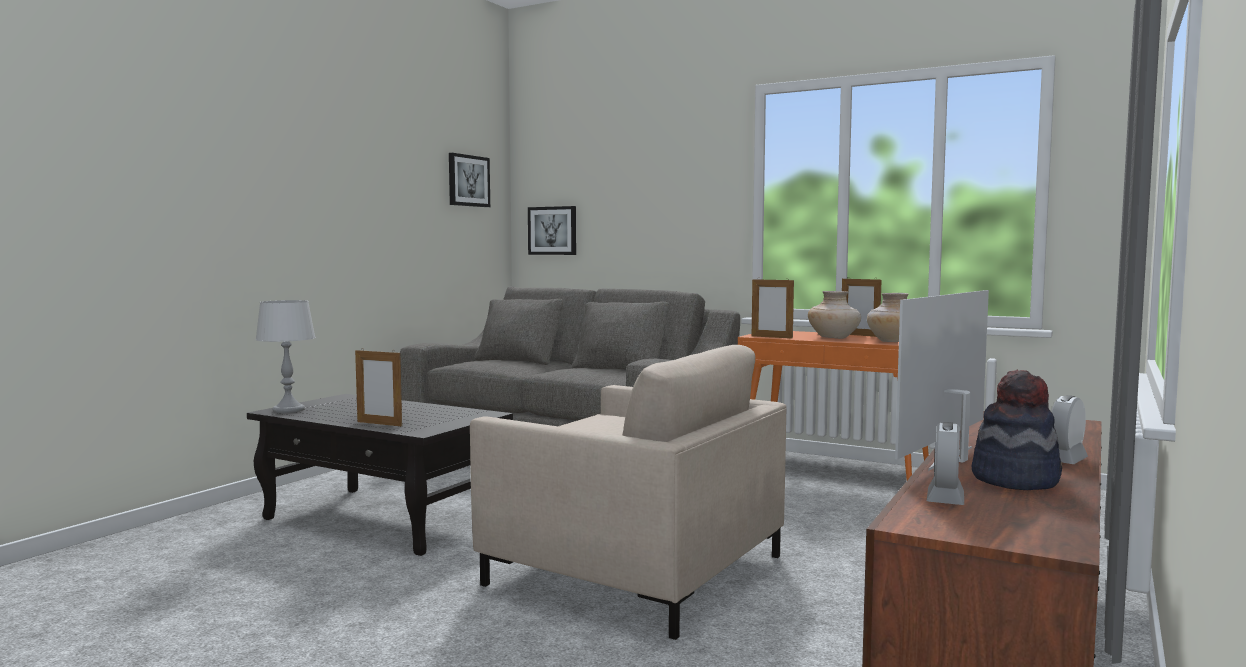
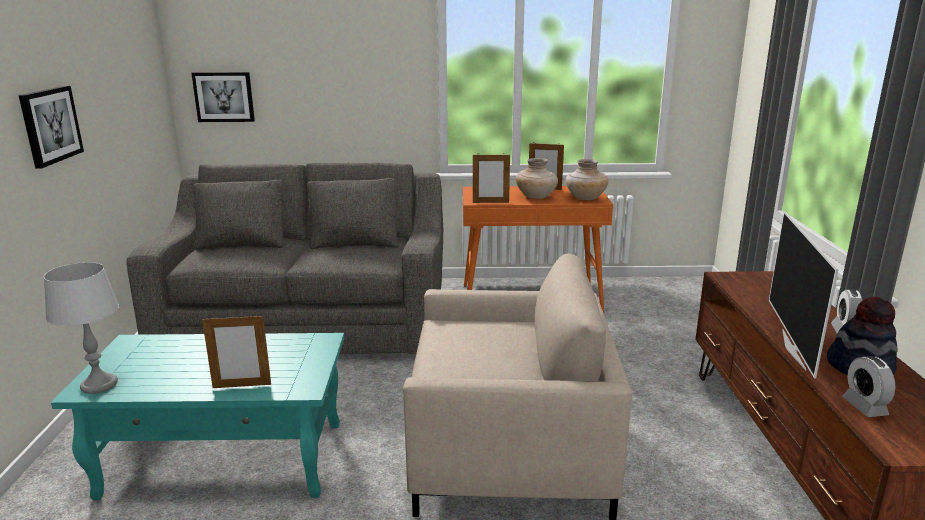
camera: 30 degrees left, 15 degrees up
black coffee table [247,394,513,556] -> turquoise coffee table [51,333,344,500]
picture [449,153,490,207] -> picture moved to [19,86,84,169]

